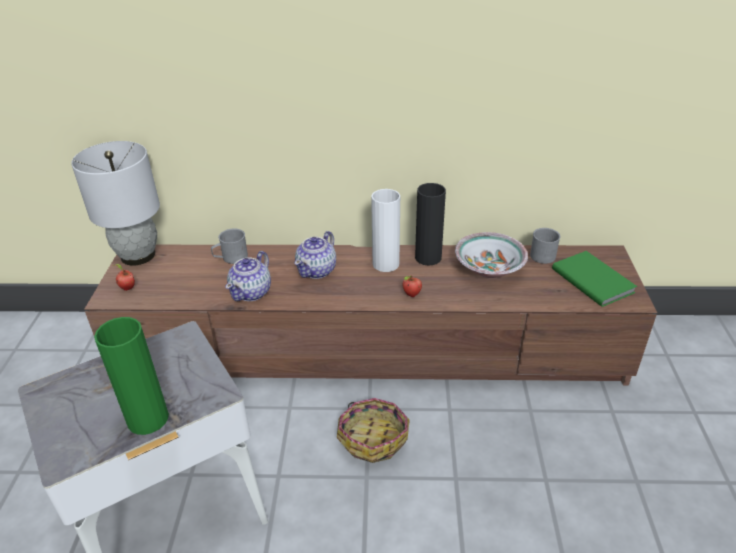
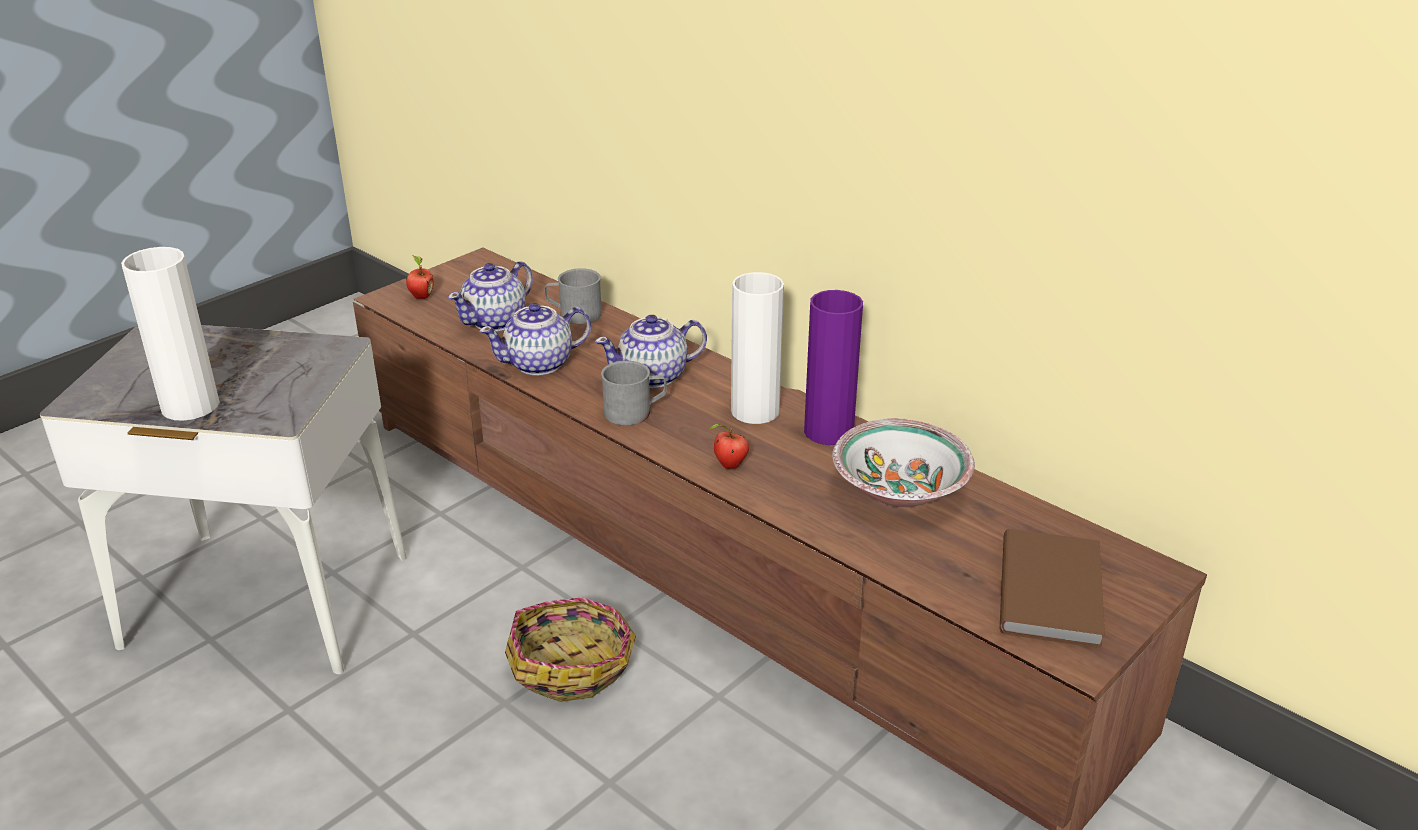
camera: 40 degrees right, 5 degrees down
white table lamp [71,141,160,266] -> none
green vase [94,317,169,435] -> white vase [121,247,220,421]
black vase [415,183,446,266] -> purple vase [804,290,863,445]
grey mug [530,228,561,264] -> grey mug moved to [601,361,667,426]
green book [552,251,637,307] -> brown book [1000,529,1105,648]
none -> teapot [448,261,533,331]

